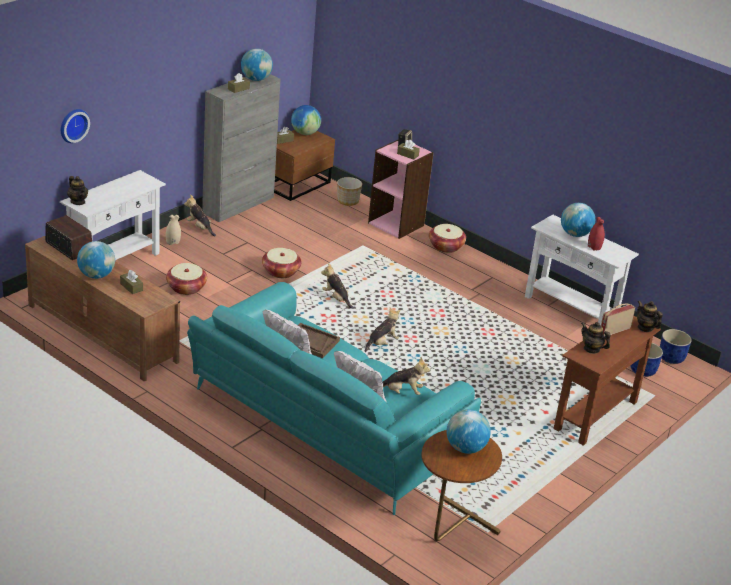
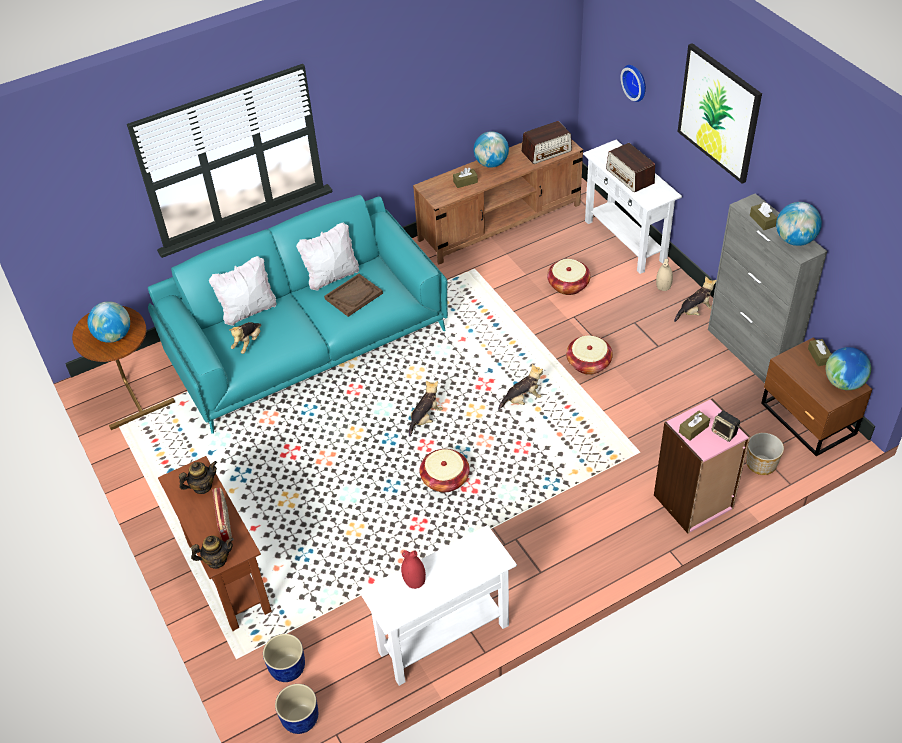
camera: 115 degrees right, 15 degrees up
teapot [67,176,88,205] -> none
plush toy [365,307,400,352] -> plush toy turned 120 degrees counterclockwise [409,381,443,437]
basket [429,224,466,253] -> basket moved to [420,449,470,492]
globe [561,203,595,237] -> none
none -> radio [606,143,655,192]
none -> picture [678,43,762,184]

